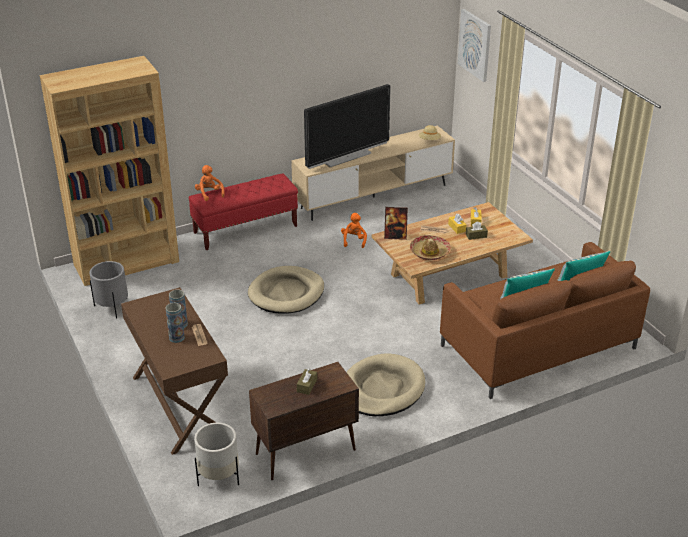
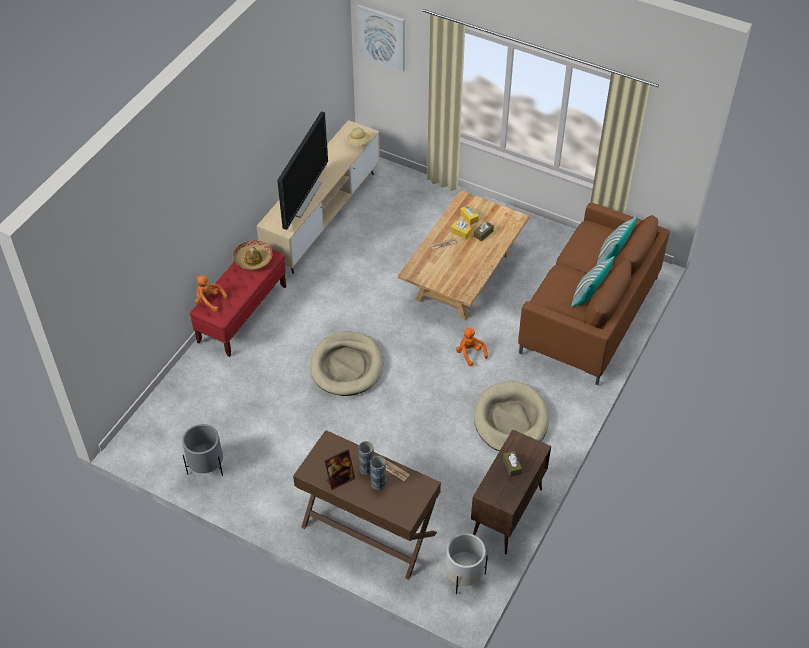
camera: 35 degrees left, 15 degrees up
brown bookcase [40,56,179,286] -> none
orange plush toy [341,213,367,248] -> orange plush toy moved to [456,327,488,367]
picture frame [384,207,408,240] -> picture frame moved to [324,449,355,490]
hat [410,235,451,260] -> hat moved to [233,240,273,270]

